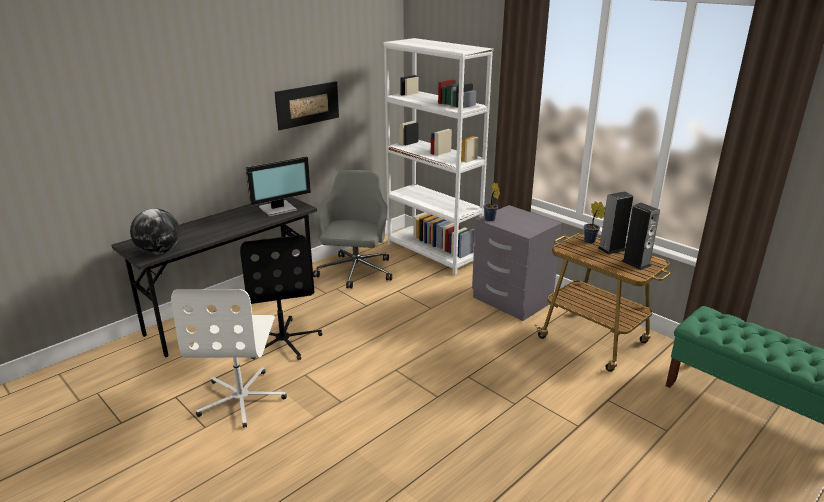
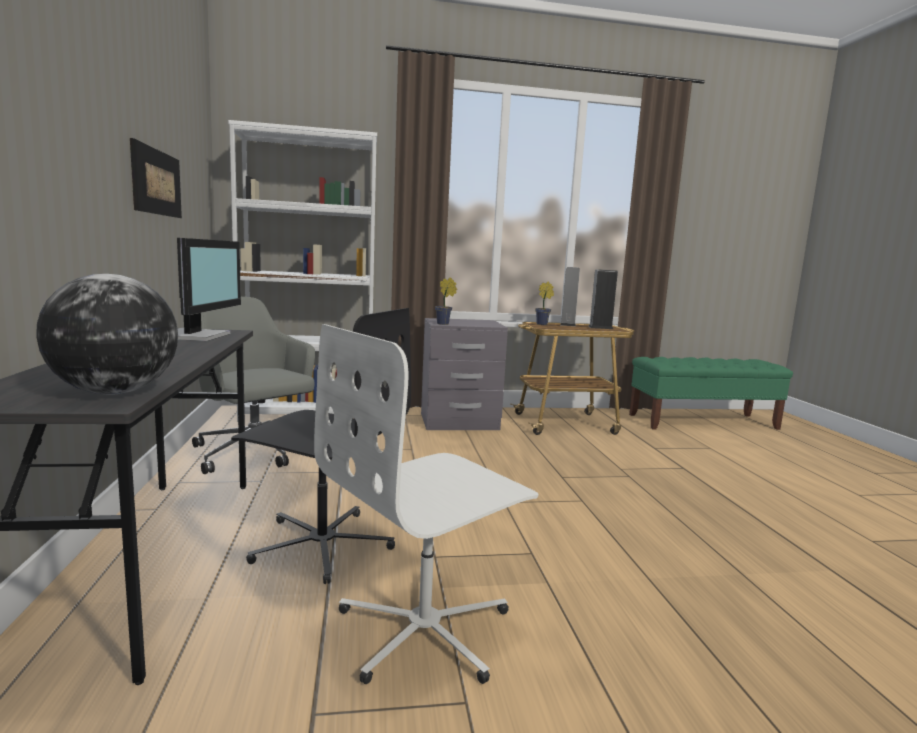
camera: 55 degrees left, 15 degrees down
white office chair [171,289,287,428] -> white office chair turned 105 degrees clockwise [314,324,539,684]

